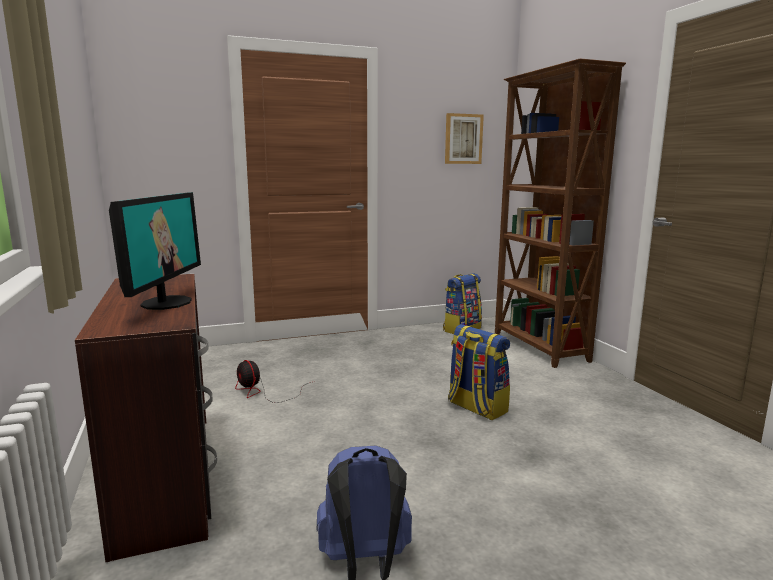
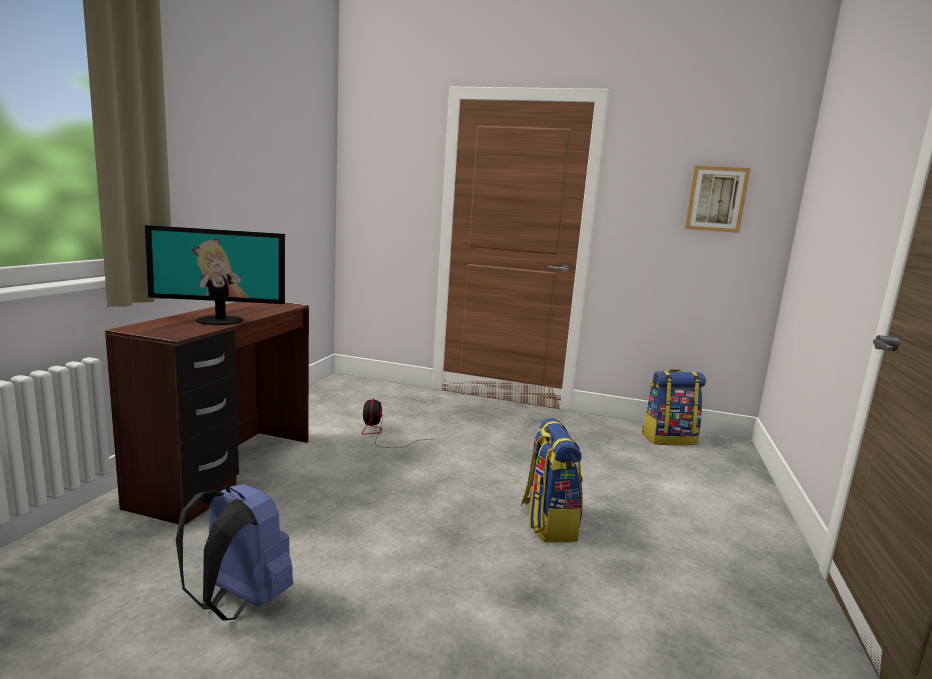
camera: 35 degrees right, 0 degrees up
monitor [109,192,201,310] -> monitor turned 45 degrees clockwise [145,225,285,325]
brown bookcase [495,59,626,368] -> none

